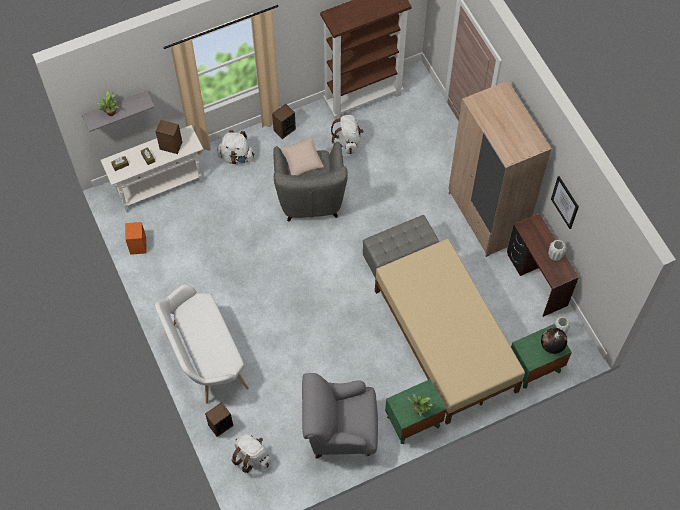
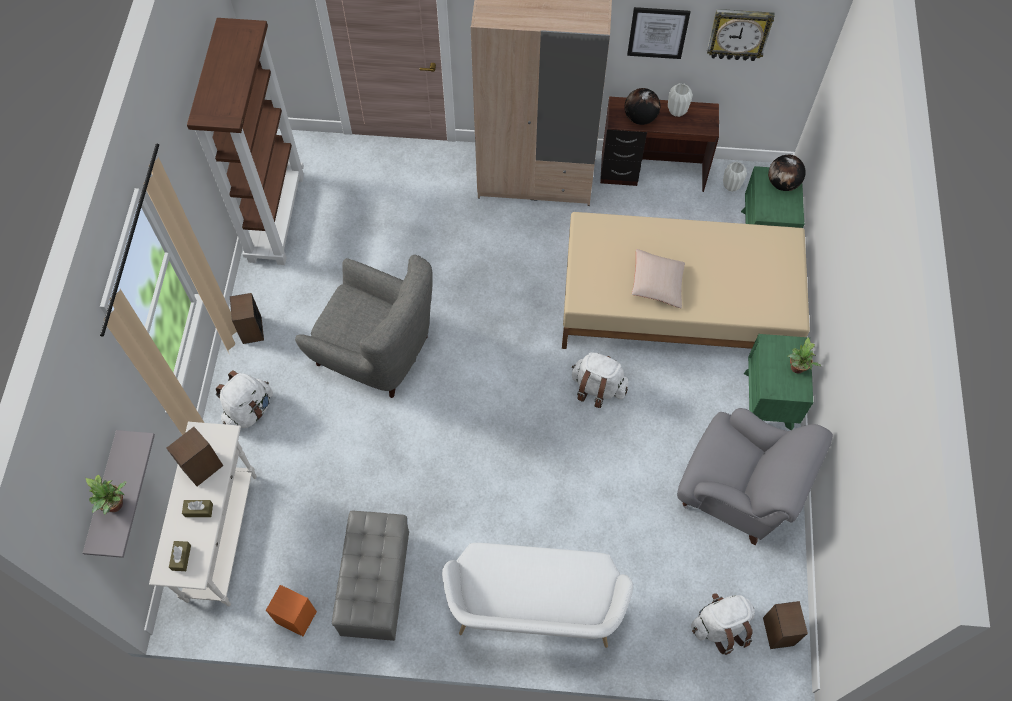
camera: 60 degrees left, 0 degrees up
speaker [205,402,233,437] -> speaker moved to [763,601,808,649]
beige pillow [281,137,324,176] -> beige pillow moved to [632,249,685,308]
grey armchair [302,373,378,458] -> grey armchair turned 90 degrees counterclockwise [677,408,833,545]
white backpack [331,115,363,154] -> white backpack moved to [571,352,629,408]
grey ottoman [363,215,439,278] -> grey ottoman moved to [332,510,409,641]
none -> globe [624,88,660,125]
none -> wall clock [707,9,775,61]

